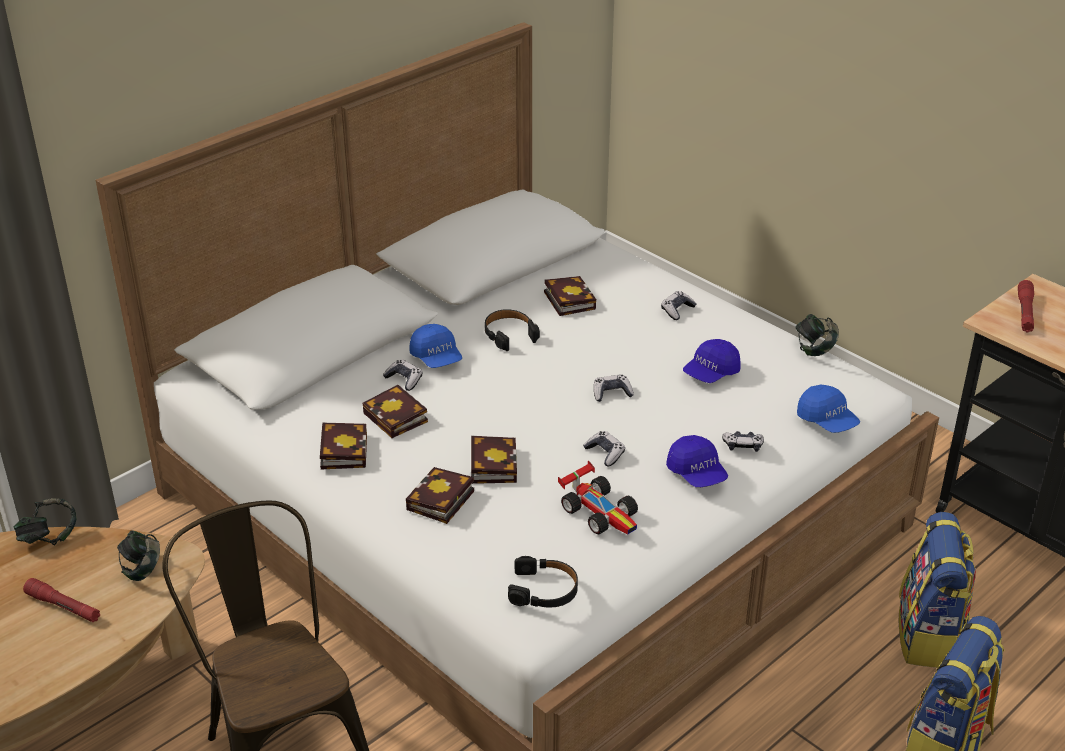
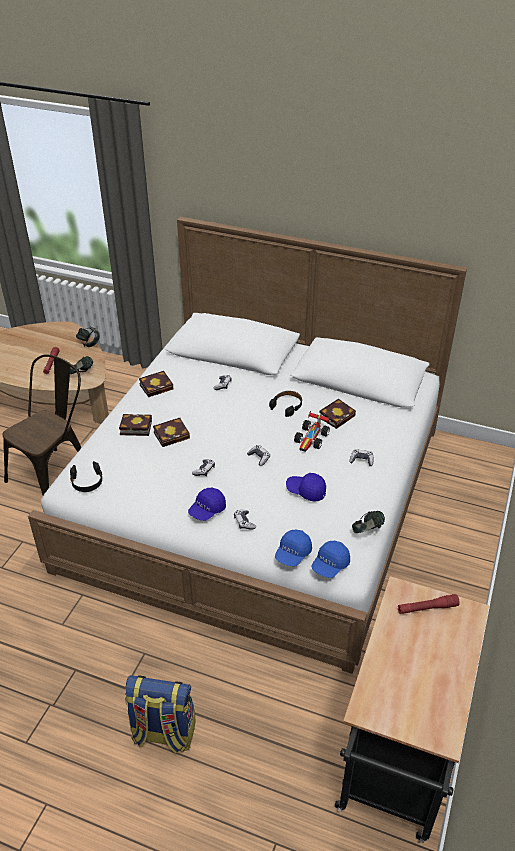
camera: 65 degrees right, 5 degrees up
book [362,385,428,438] -> none
blue cap [409,324,462,368] -> blue cap moved to [312,541,350,578]
toy car [558,461,638,534] -> toy car moved to [294,411,330,452]
backpack [898,512,976,668] -> none

